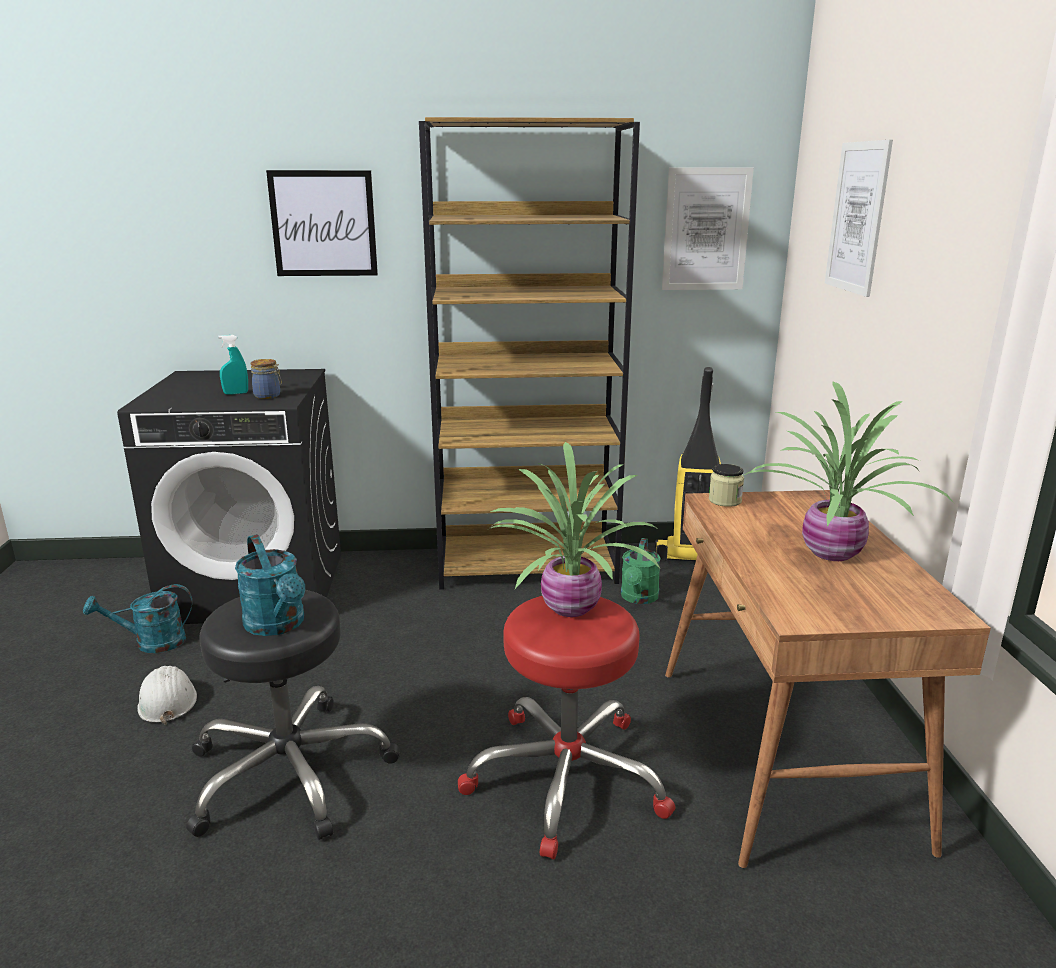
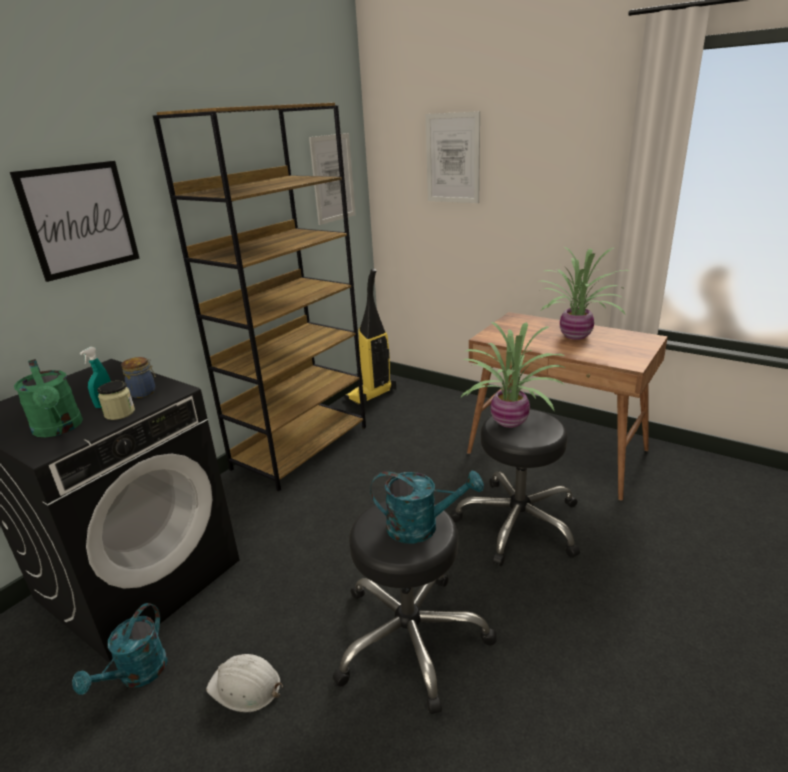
camera: 50 degrees left, 5 degrees up
red stool [458,596,675,859] -> black stool [450,410,580,566]
green watering can [621,538,661,604] -> green watering can moved to [14,359,83,437]
jar [709,464,744,507] -> jar moved to [97,381,135,420]

